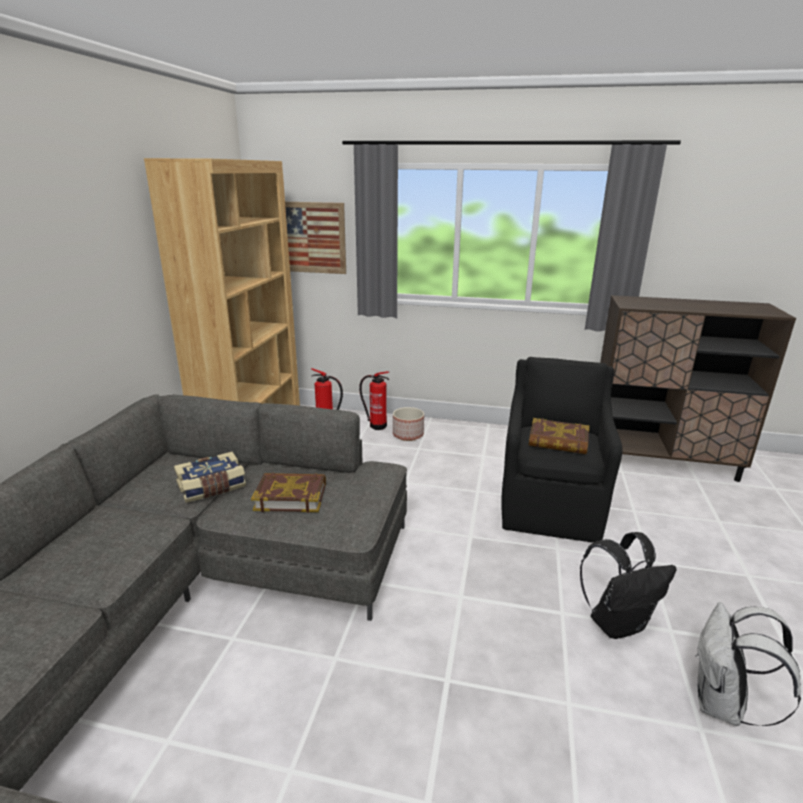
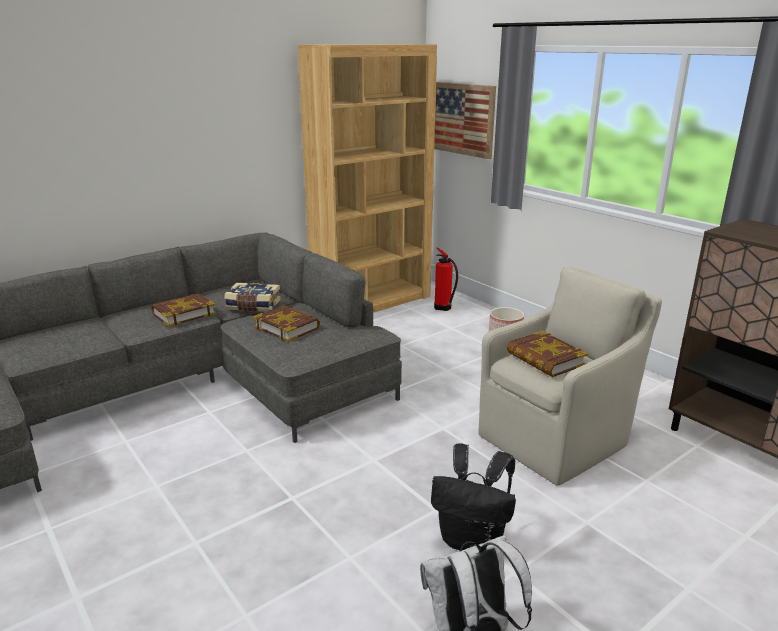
camera: 40 degrees right, 0 degrees up
fire extinguisher [359,371,389,430] -> none
black armchair [501,357,623,543] -> beige armchair [479,267,662,486]
none -> book [151,293,217,327]

